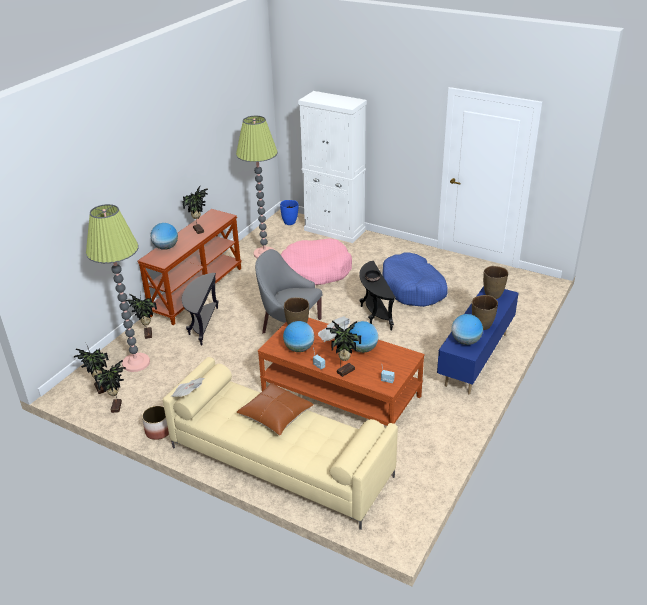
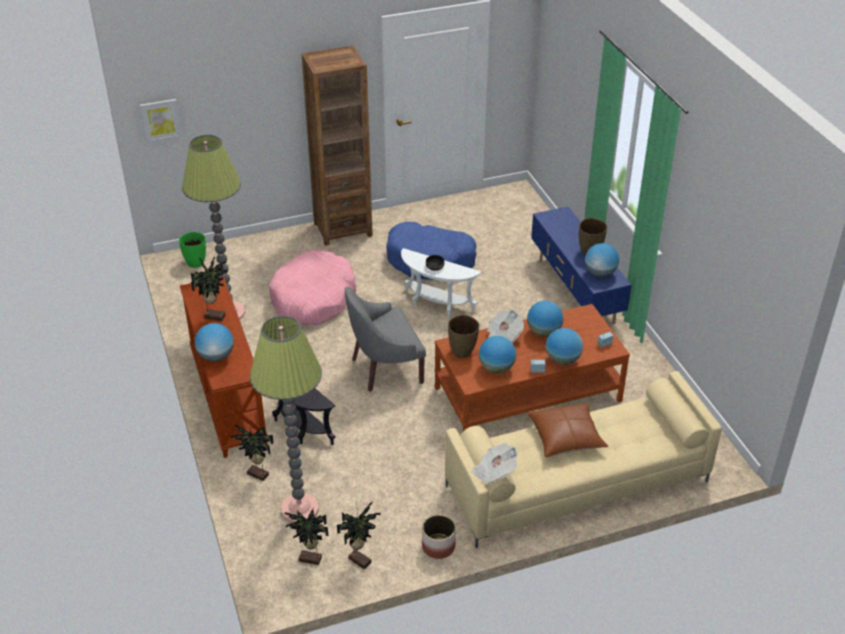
camera: 50 degrees left, 5 degrees up
blue vase [280,200,299,225] -> green vase [179,232,206,268]
white cabinet [298,91,367,243] -> none
potted plant [326,321,361,377] -> globe [546,328,583,365]
black side table [359,261,396,330] -> white side table [401,248,482,317]
brown vase [483,266,508,299] -> none
none -> picture [139,99,182,143]
none -> brown bookcase [302,46,373,246]

